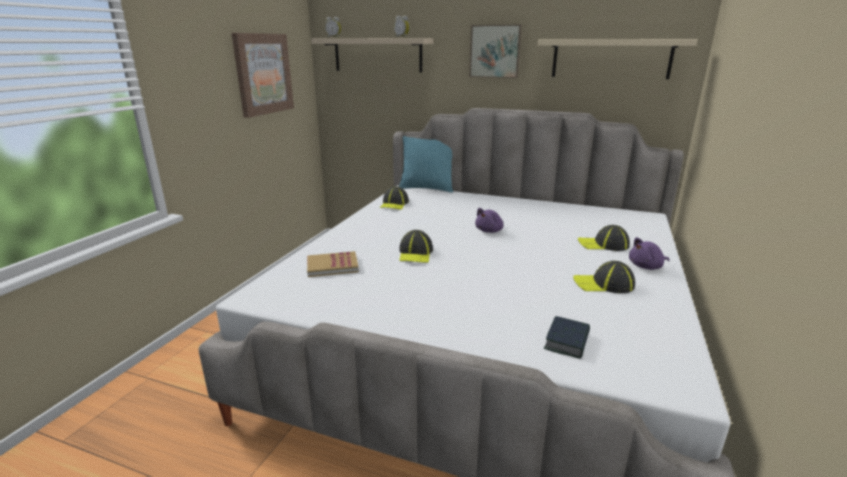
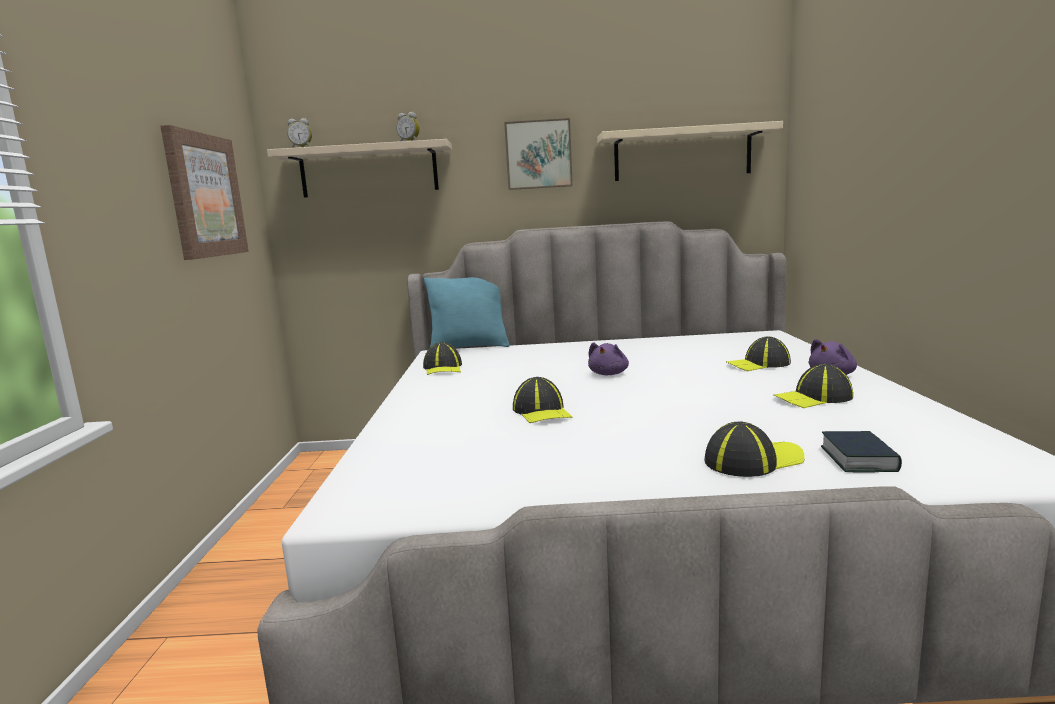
camera: 20 degrees left, 10 degrees down
book [307,251,359,277] -> none
none -> cap [704,421,805,477]

